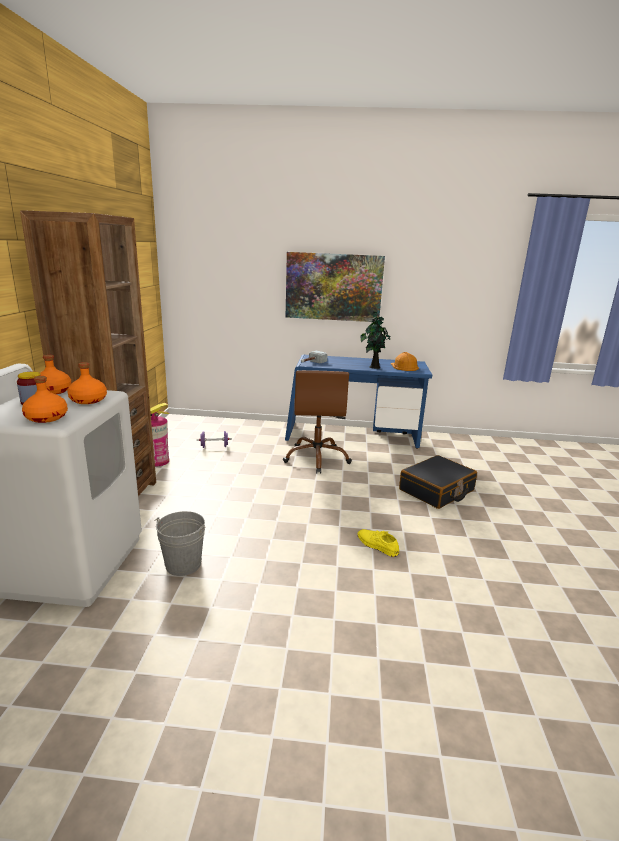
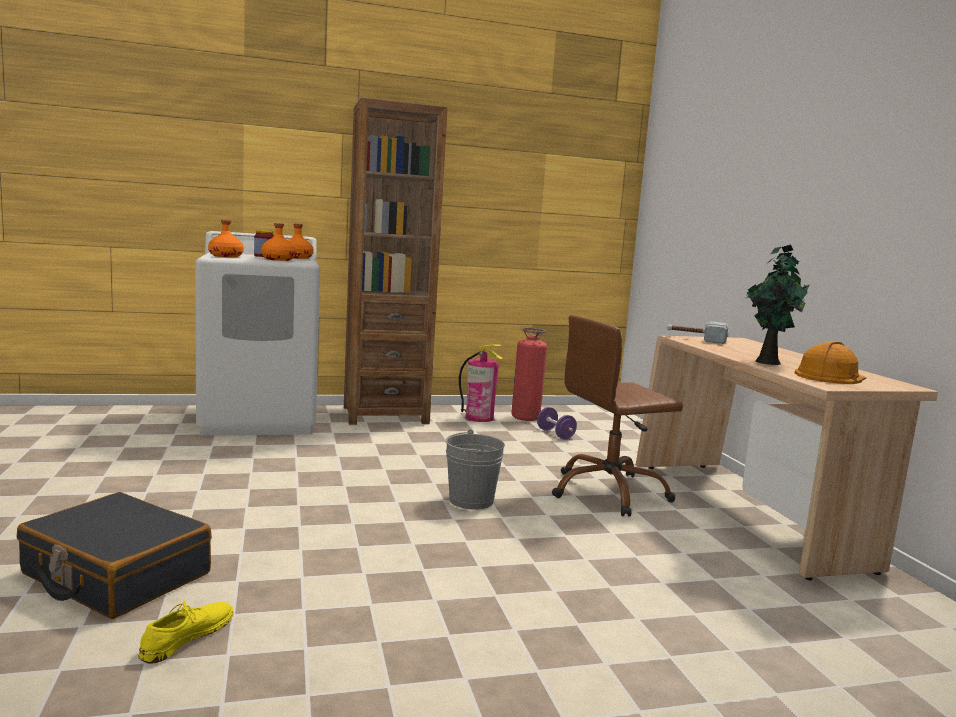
camera: 70 degrees right, 10 degrees down
grey bucket [154,511,205,576] -> grey bucket moved to [445,429,505,510]
blue desk [285,355,432,449] -> beige desk [636,336,938,580]
picture [286,252,385,322] -> none
yellow shoe [357,529,399,557] -> yellow shoe moved to [138,600,234,663]
black suitcase [399,455,477,509] -> black suitcase moved to [17,492,212,619]
none -> fire extinguisher [511,328,547,421]

